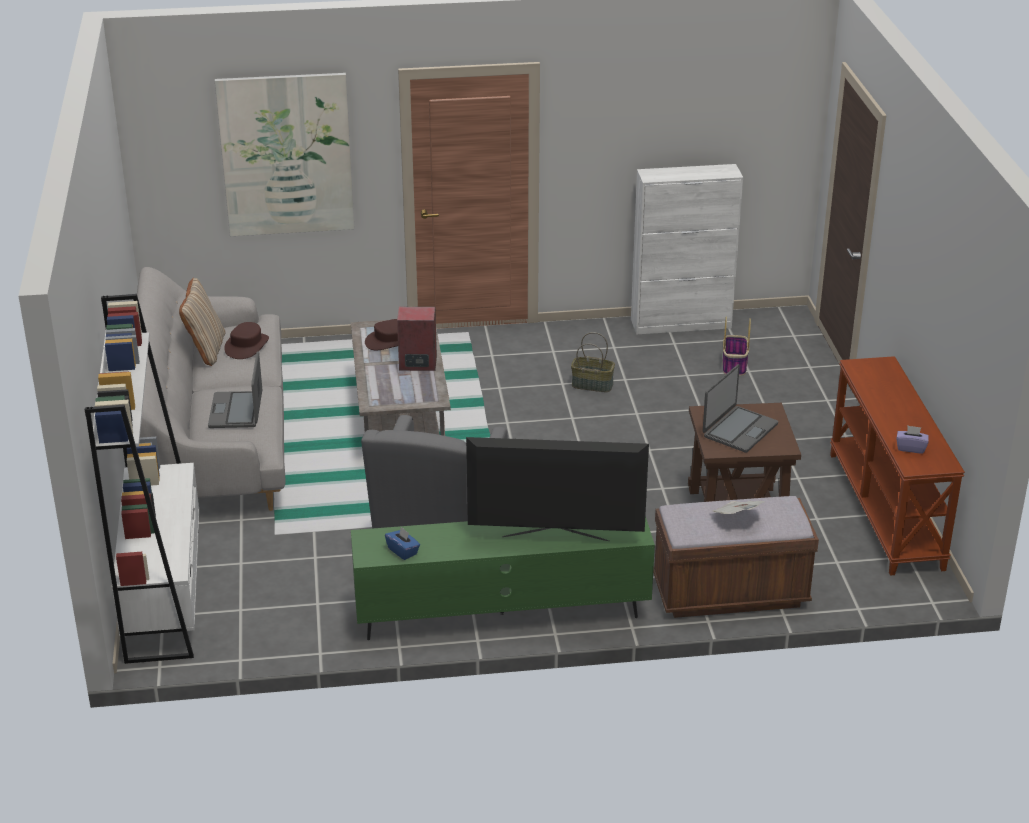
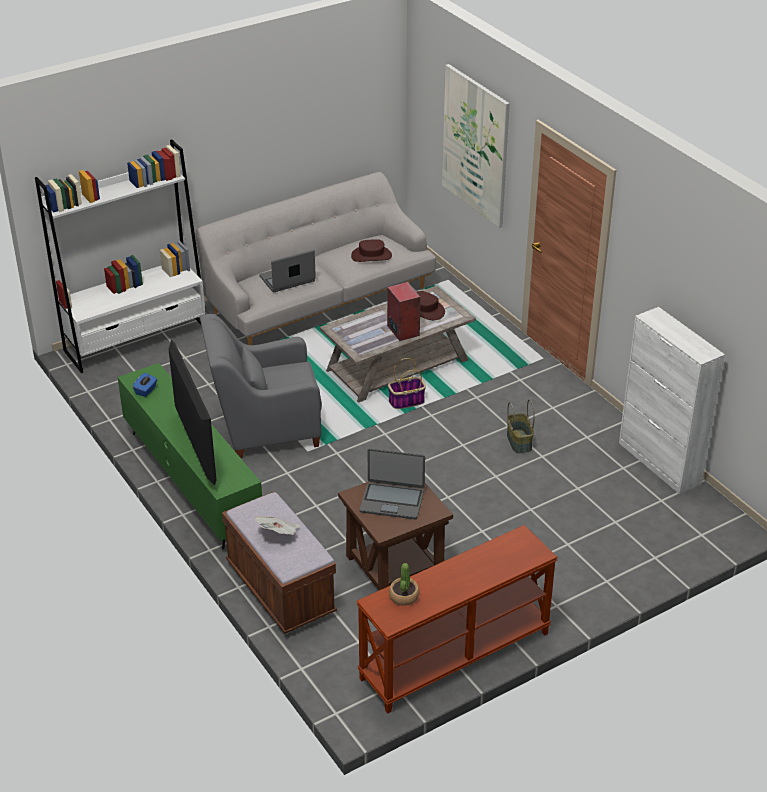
camera: 65 degrees right, 5 degrees up
beige pillow [179,278,225,366] -> none
basket [723,316,751,376] -> basket moved to [388,358,426,409]
purple tissue box [896,426,929,454] -> potted plant [389,563,420,606]

